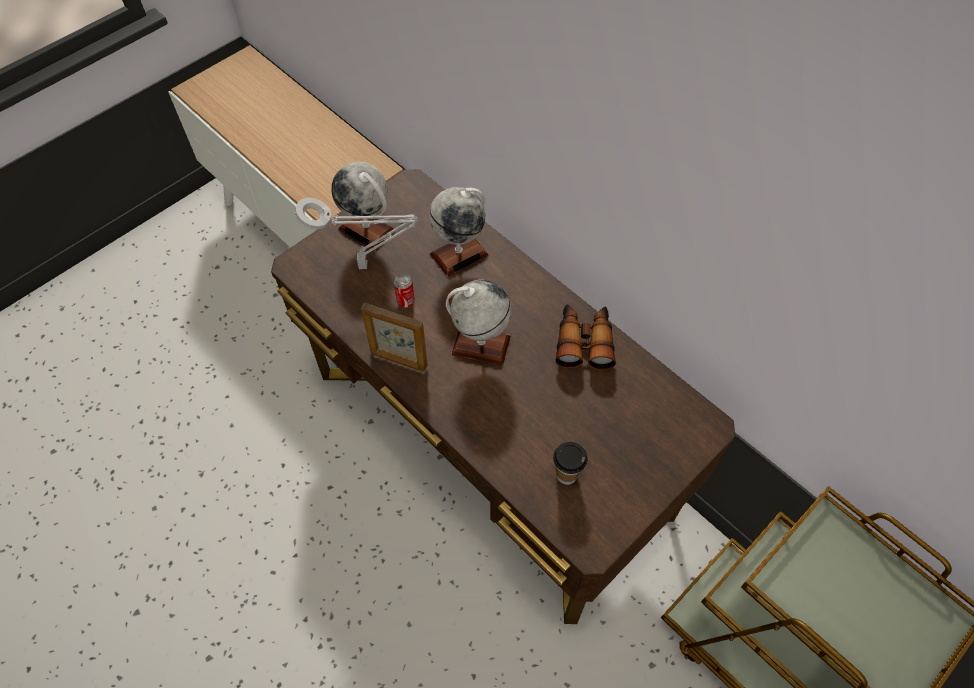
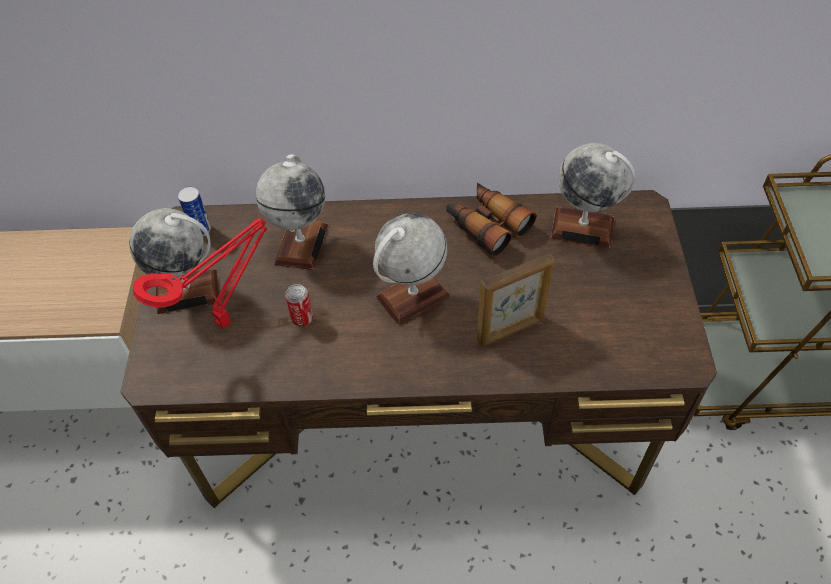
camera: 45 degrees left, 5 degrees down
grey table lamp [295,197,418,269] -> red table lamp [133,218,267,329]
picture frame [361,303,428,371] -> picture frame moved to [477,253,554,347]
cup [553,442,588,485] -> none
none -> can [178,186,211,236]
none -> globe [550,143,635,248]

